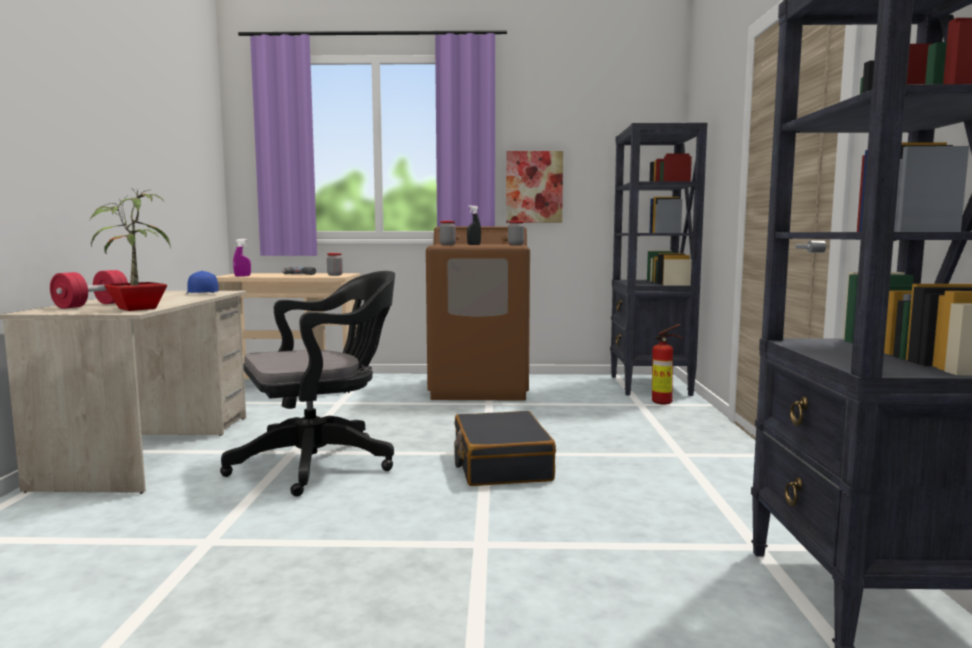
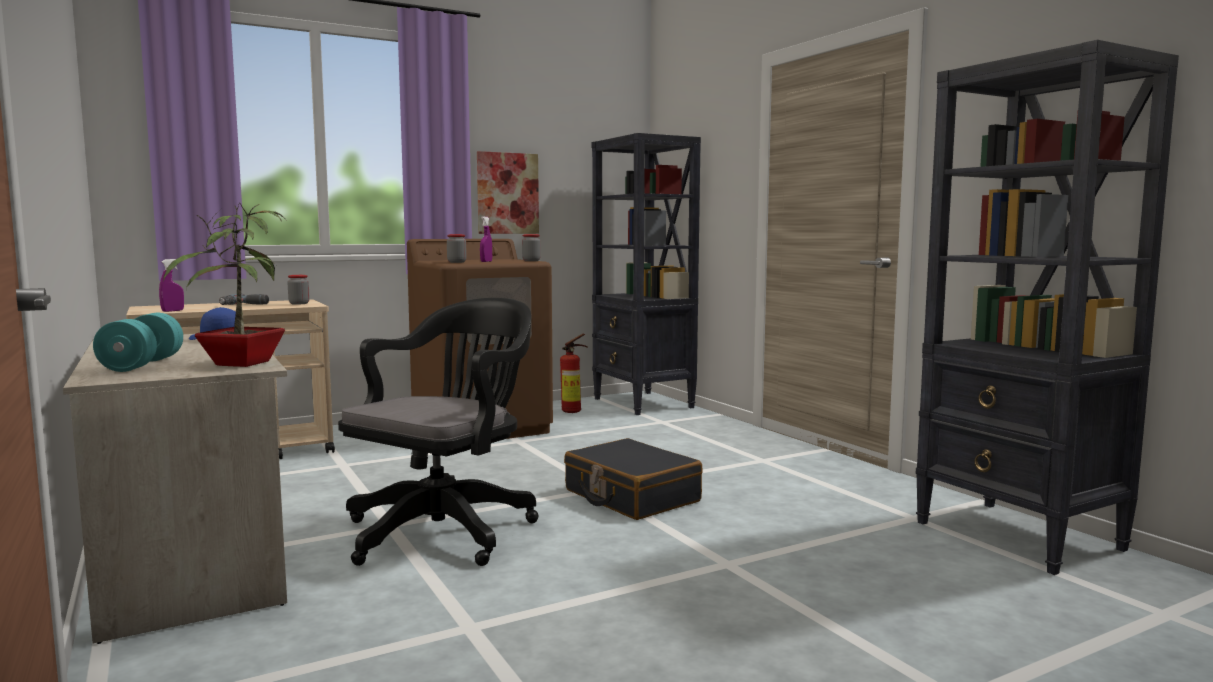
camera: 30 degrees left, 0 degrees up
red dumbbell [50,270,128,309] -> turquoise dumbbell [93,313,183,372]
black spray bottle [467,205,481,245] -> purple spray bottle [480,216,492,262]
fire extinguisher [652,324,683,404] -> fire extinguisher moved to [560,334,588,413]

